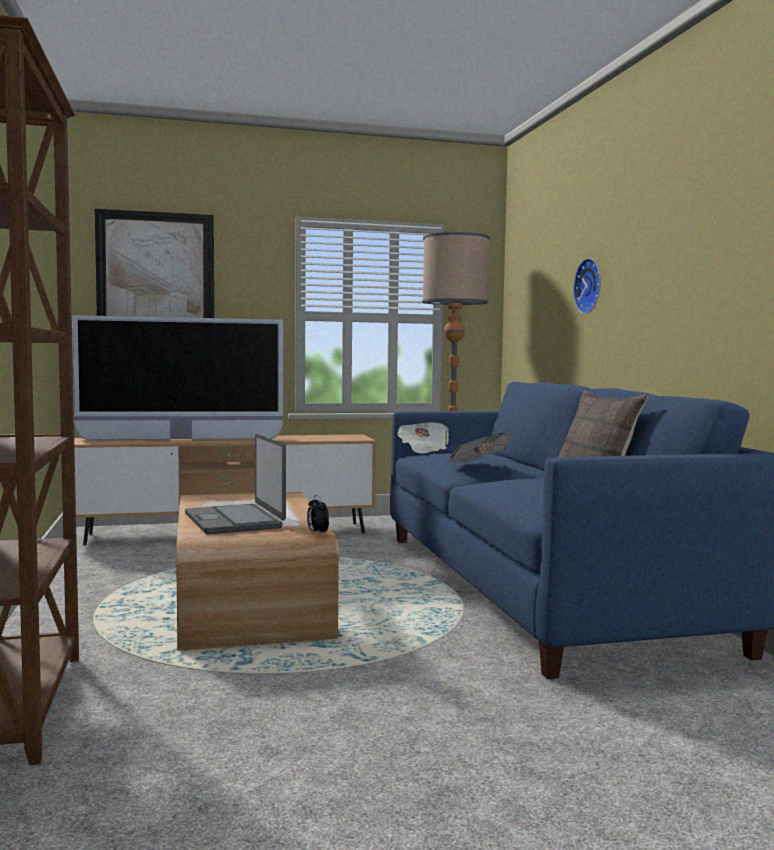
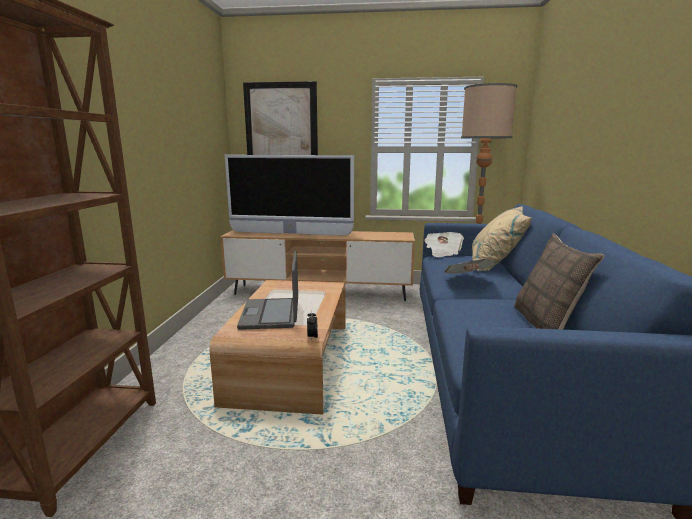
camera: 20 degrees right, 10 degrees up
wall clock [573,258,601,314] -> none
none -> beige pillow [472,206,531,271]

